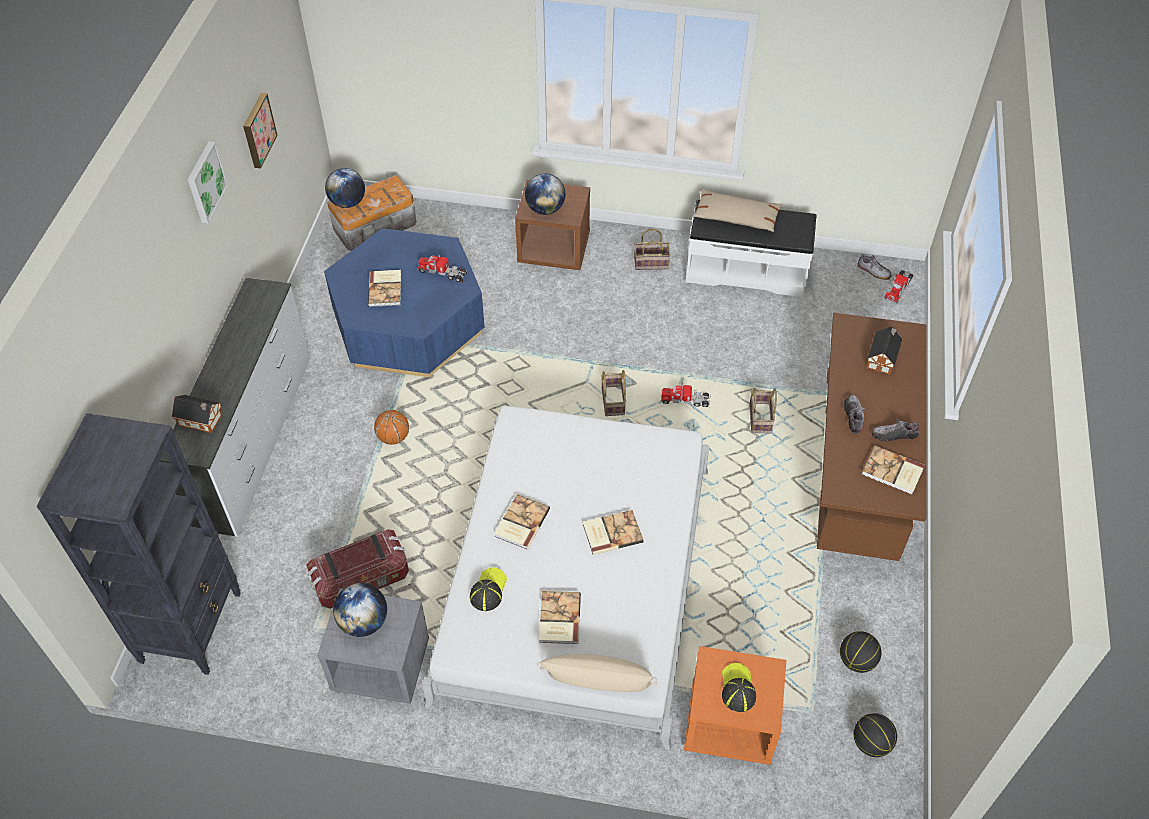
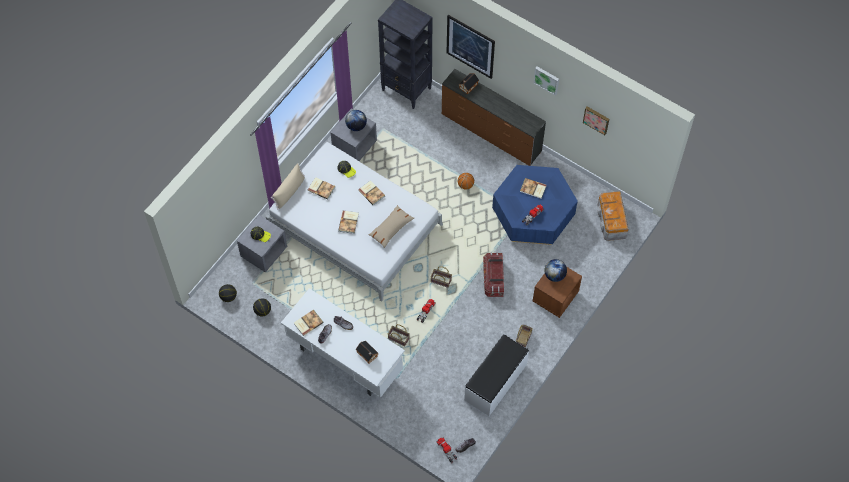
camera: 115 degrees right, 10 degrees up
white dresser [159,277,310,537] -> brown dresser [442,69,546,166]
storage box [306,529,409,609] -> storage box moved to [483,252,504,297]
globe [325,168,365,208] -> none
orange nightstand [684,646,786,765] -> grey nightstand [237,215,287,272]
beige pillow [693,189,782,232] -> beige pillow moved to [368,205,414,248]
brown desk [817,313,927,561] -> white desk [281,288,405,398]
none -> picture [446,15,495,79]

